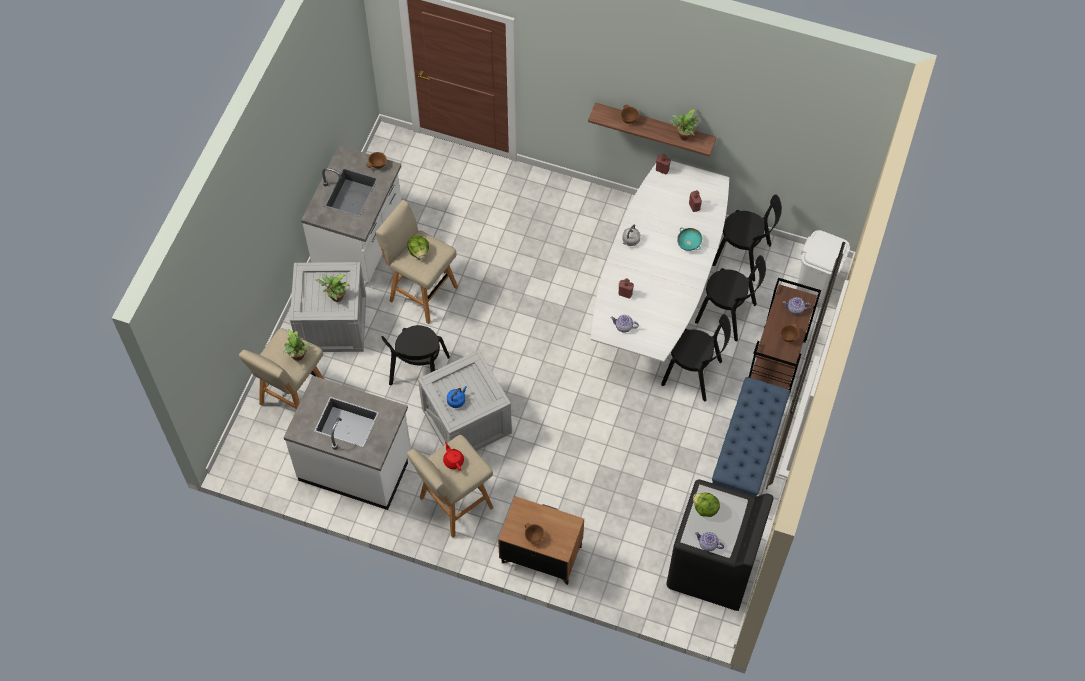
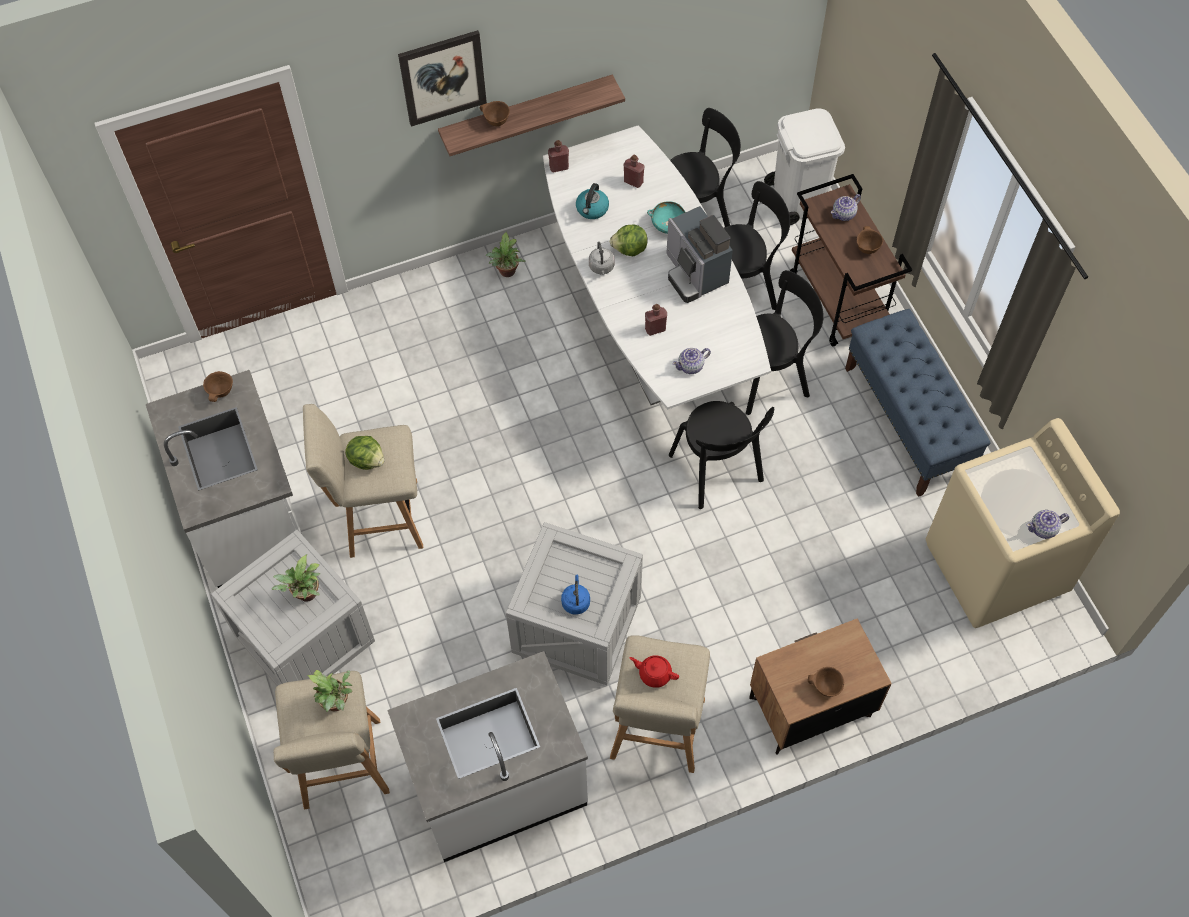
camera: 40 degrees left, 0 degrees up
black chair [382,325,450,385] -> black chair moved to [669,401,774,509]
black washing machine [666,479,773,611] -> beige washing machine [926,418,1120,628]
potted plant [669,109,700,141] -> potted plant moved to [485,232,526,277]
lettuce [693,493,720,517] -> lettuce moved to [610,224,647,256]
none -> picture [398,30,487,127]
none -> kettle [576,183,609,219]
none -> coffee machine [666,206,733,303]

